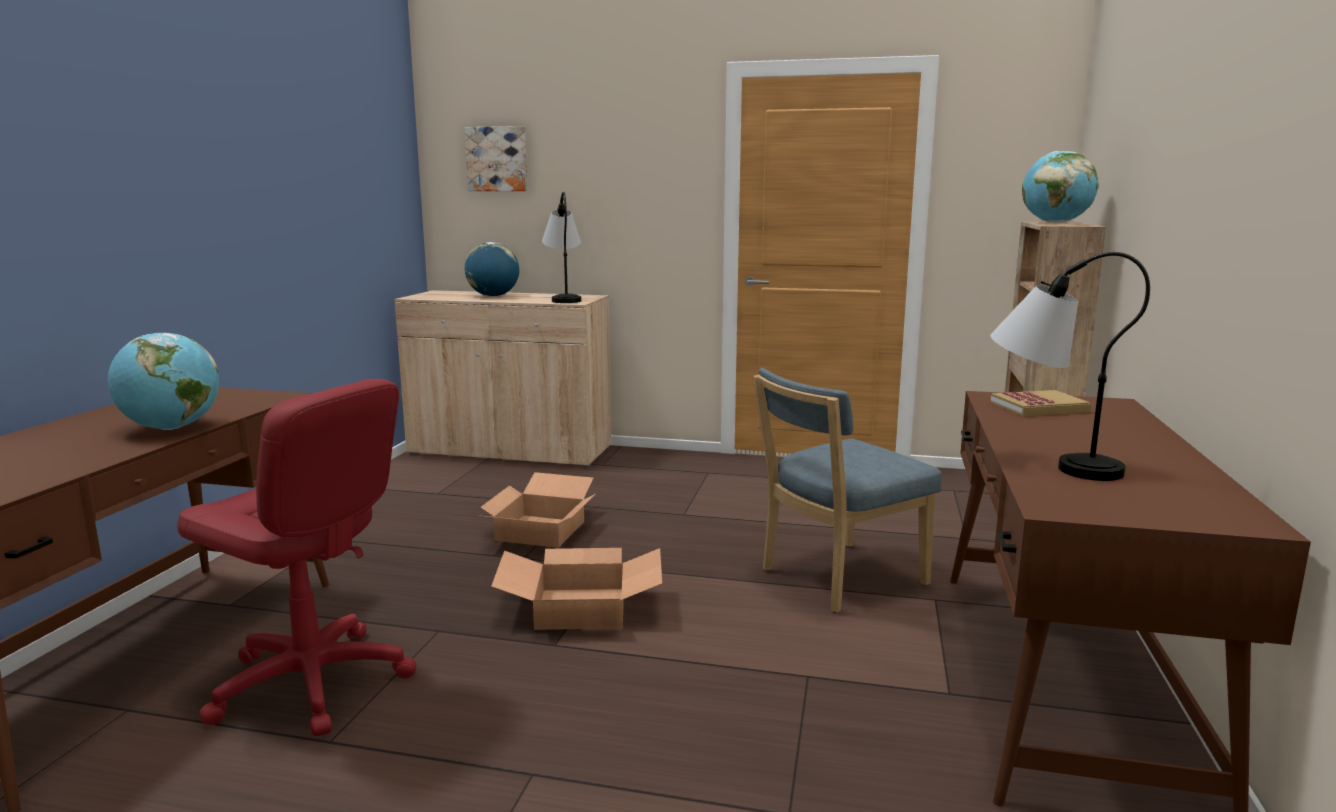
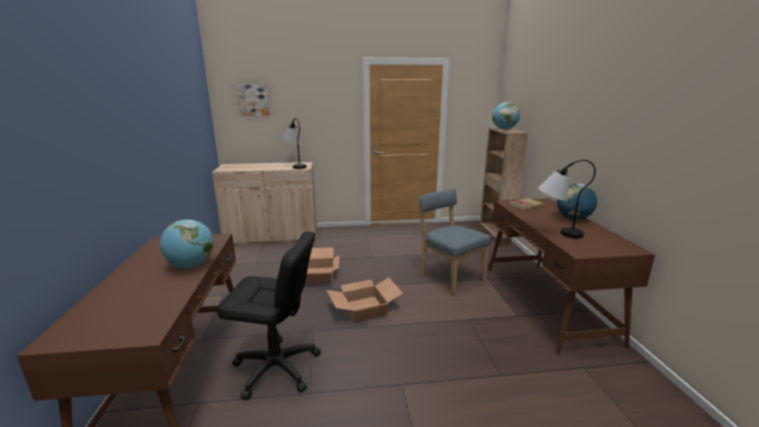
camera: 20 degrees left, 5 degrees up
red office chair [177,379,417,736] -> black office chair [217,232,321,400]
globe [465,242,519,296] -> globe moved to [557,184,597,220]
blue chair [753,368,942,613] -> blue chair turned 105 degrees clockwise [418,189,491,295]

